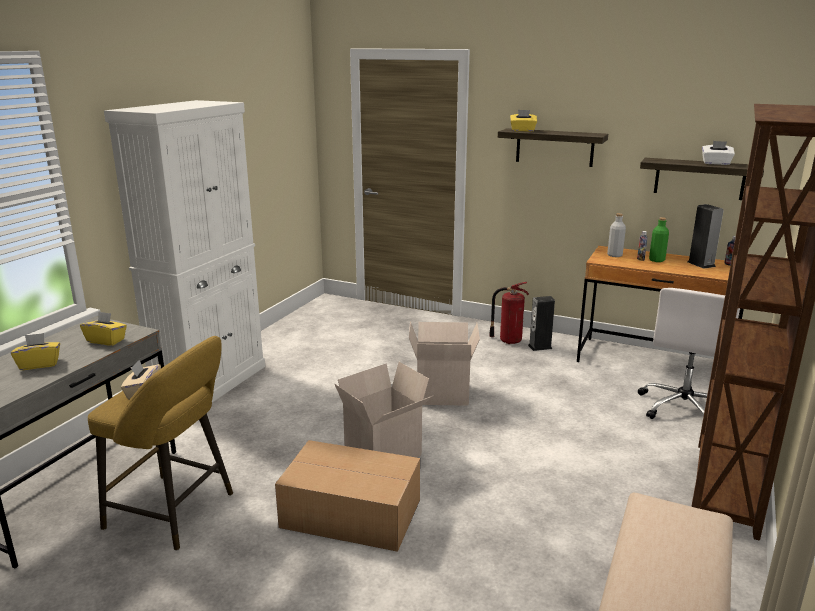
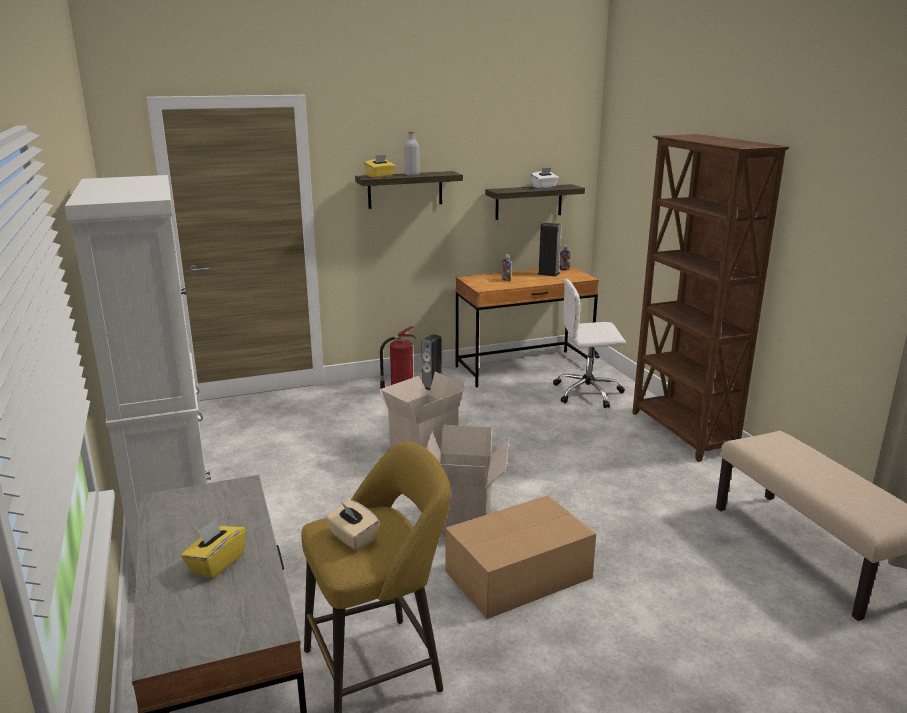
camera: 45 degrees left, 0 degrees up
yellow tissue box [80,311,127,346] -> none
grey bottle [607,213,626,257] -> grey bottle moved to [404,131,420,176]
white office chair [638,288,740,419] -> white office chair turned 105 degrees clockwise [553,278,626,408]
green bottle [649,217,669,262] -> none

